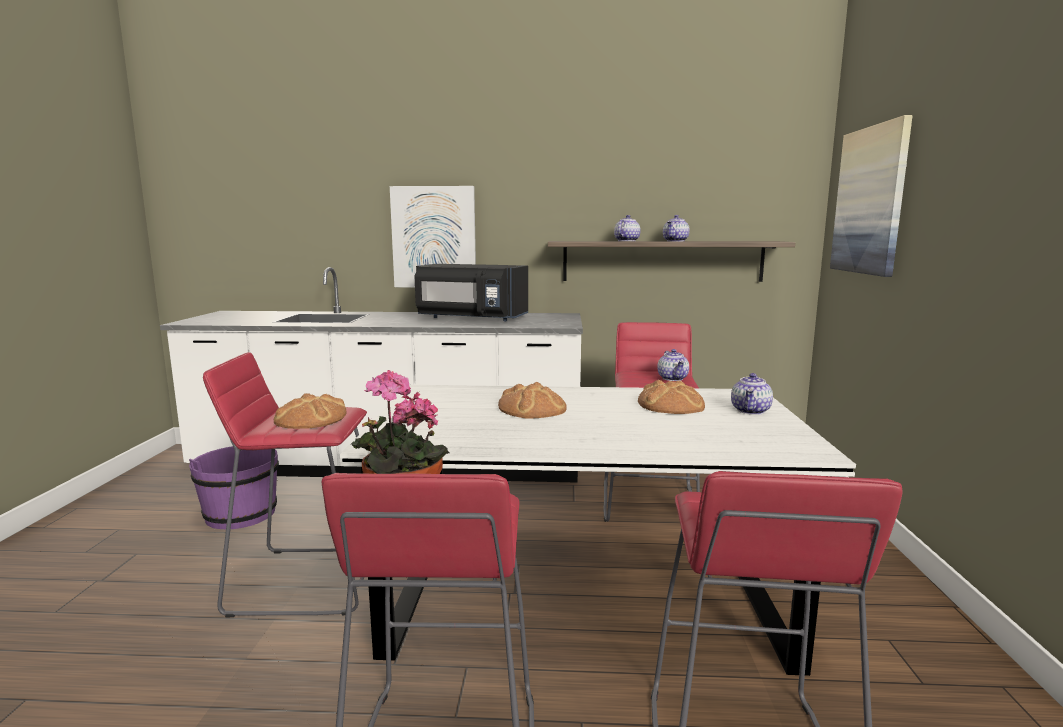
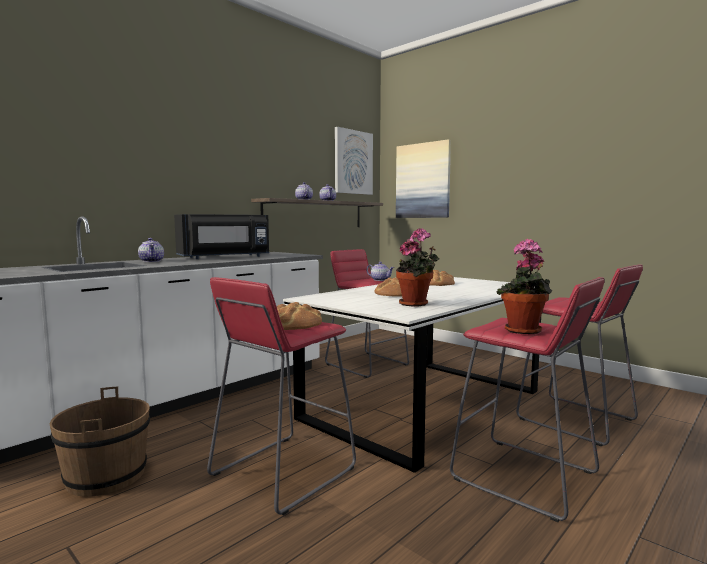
camera: 50 degrees left, 5 degrees down
purple bucket [189,446,279,529] -> brown bucket [49,386,150,497]
picture [390,186,476,287] -> picture moved to [335,127,373,195]
teapot [731,373,773,415] -> teapot moved to [138,238,164,262]
none -> potted plant [396,228,439,307]

